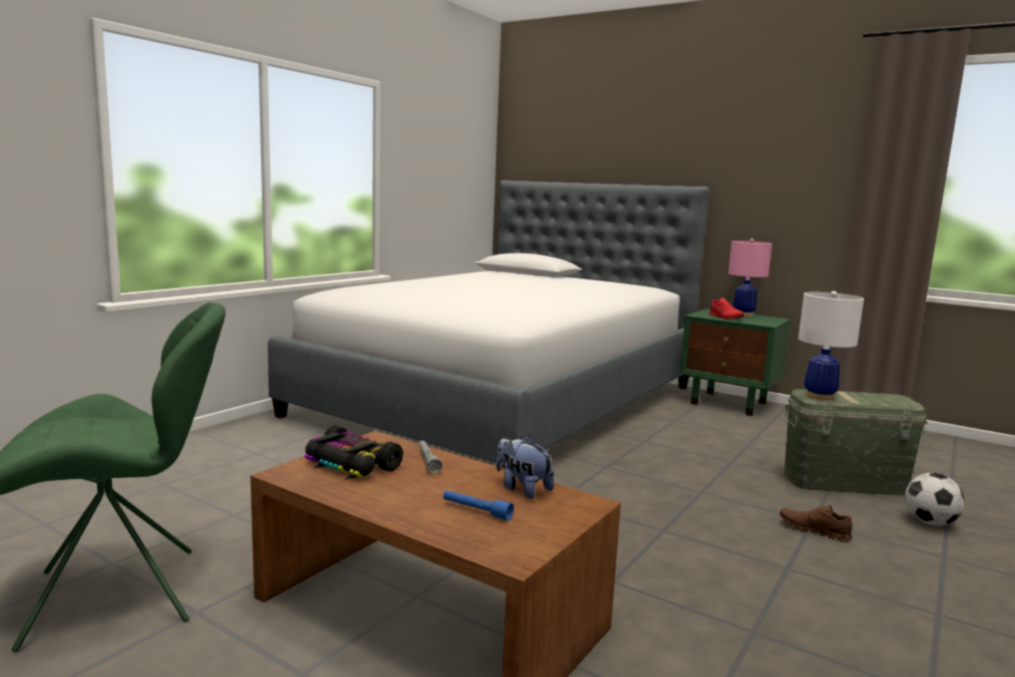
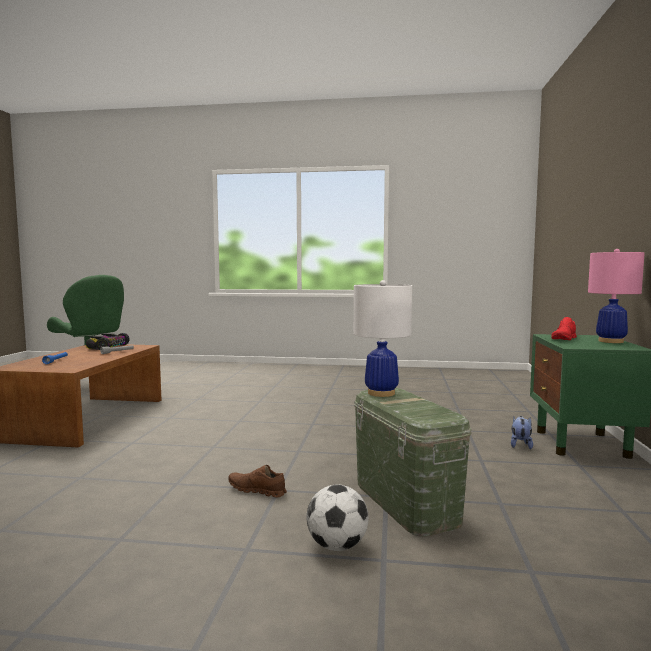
camera: 65 degrees right, 5 degrees down
bed [268,180,709,469] -> none
plush toy [496,435,554,499] -> plush toy moved to [511,416,533,449]
brown shoe [780,505,852,541] -> brown shoe turned 75 degrees counterclockwise [228,465,287,498]

